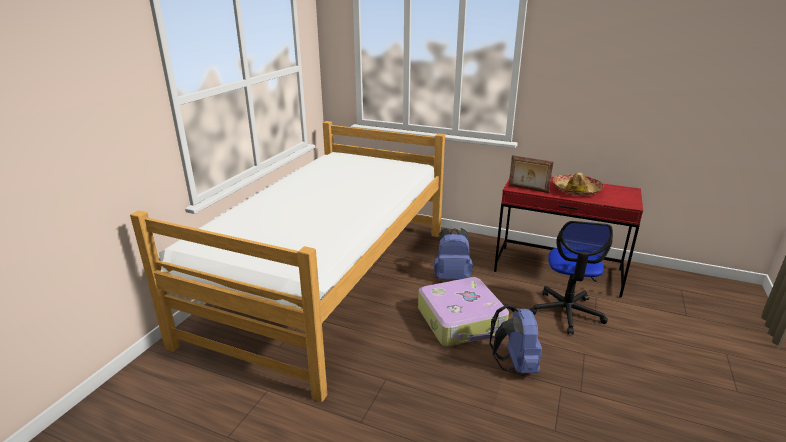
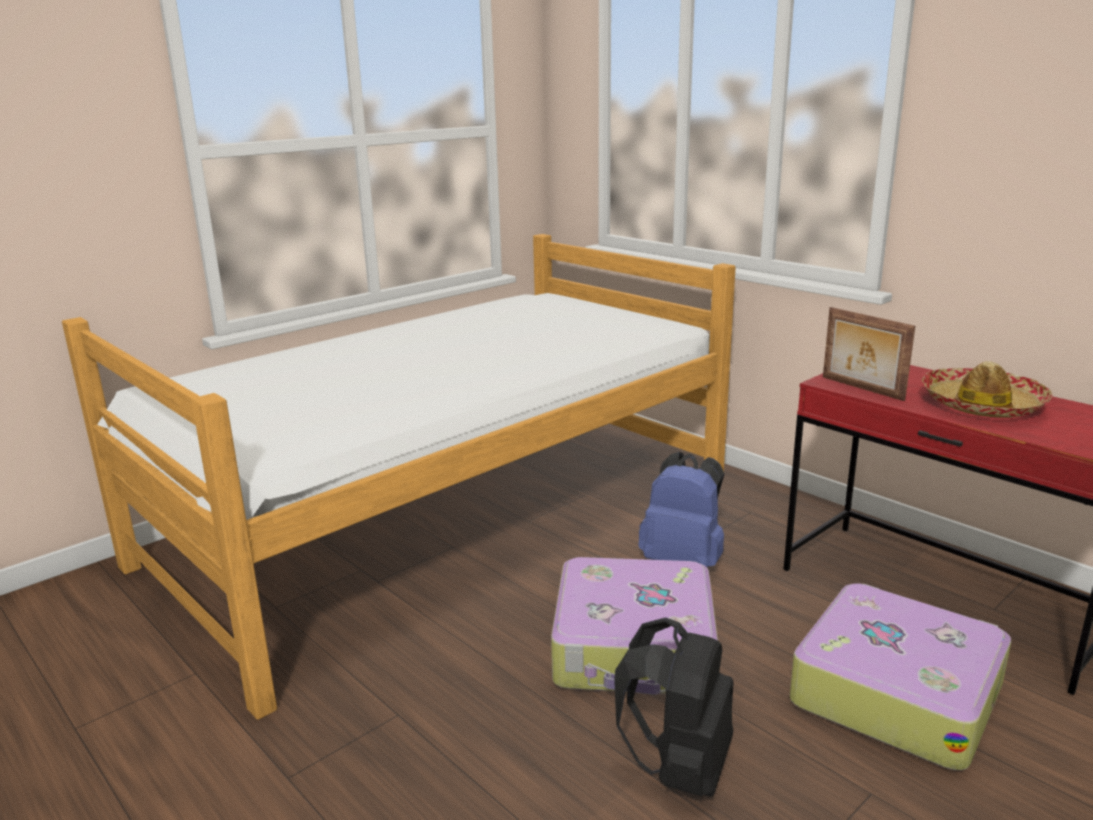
camera: 25 degrees right, 5 degrees down
blue backpack [489,305,542,373] -> black backpack [614,617,734,797]
office chair [529,221,613,335] -> suitcase [790,584,1011,771]

